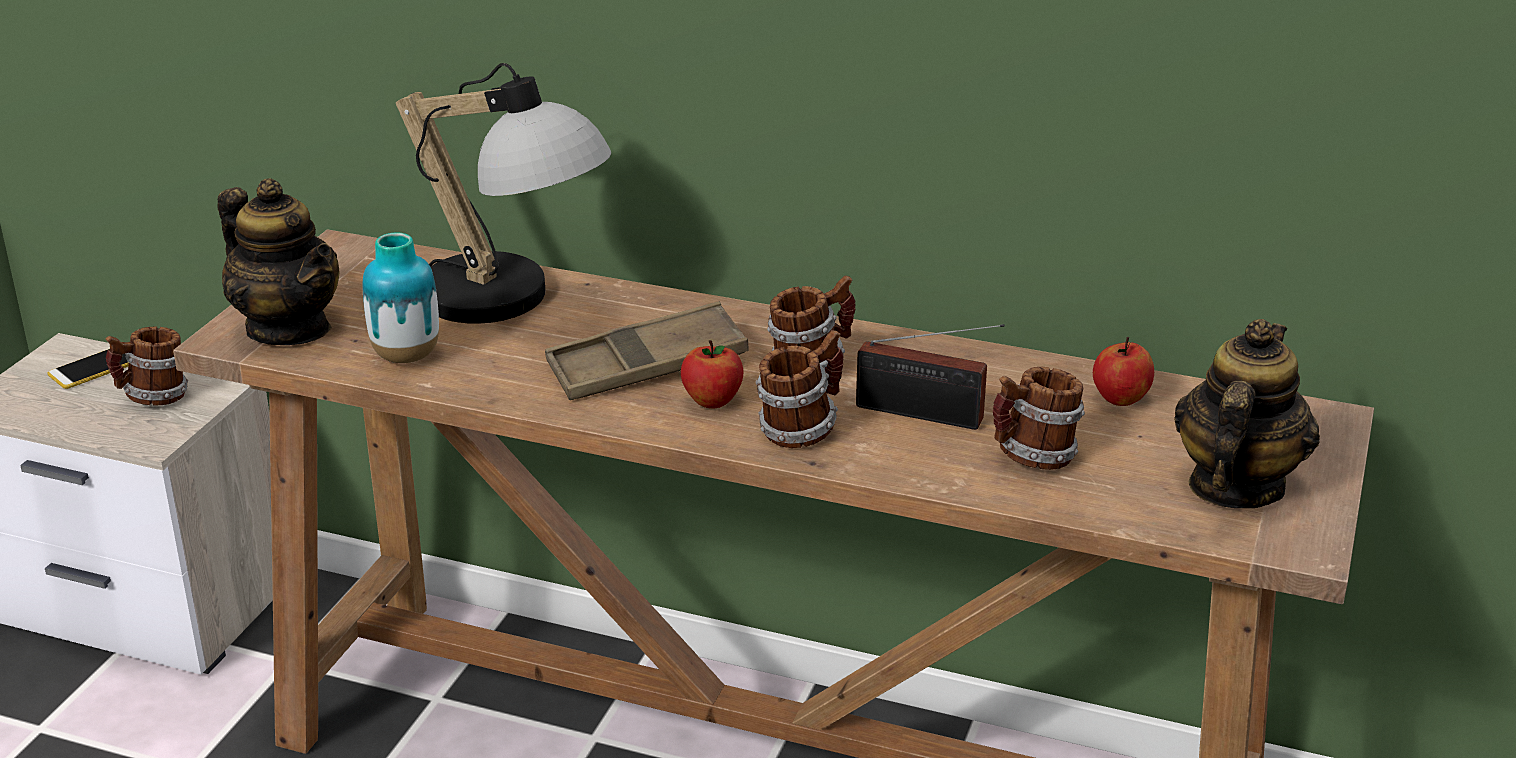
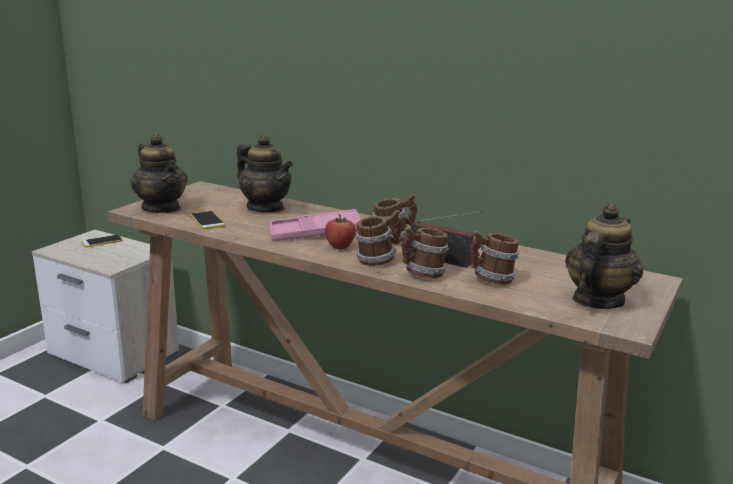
camera: 10 degrees right, 10 degrees down
mug [106,327,188,405] -> mug moved to [401,227,449,278]
vase [363,233,439,363] -> phone [190,211,225,229]
table lamp [396,63,611,324] -> teapot [237,135,293,213]
brown tray [545,301,749,400] -> pink tray [269,209,361,241]
apple [1093,337,1154,406] -> none

